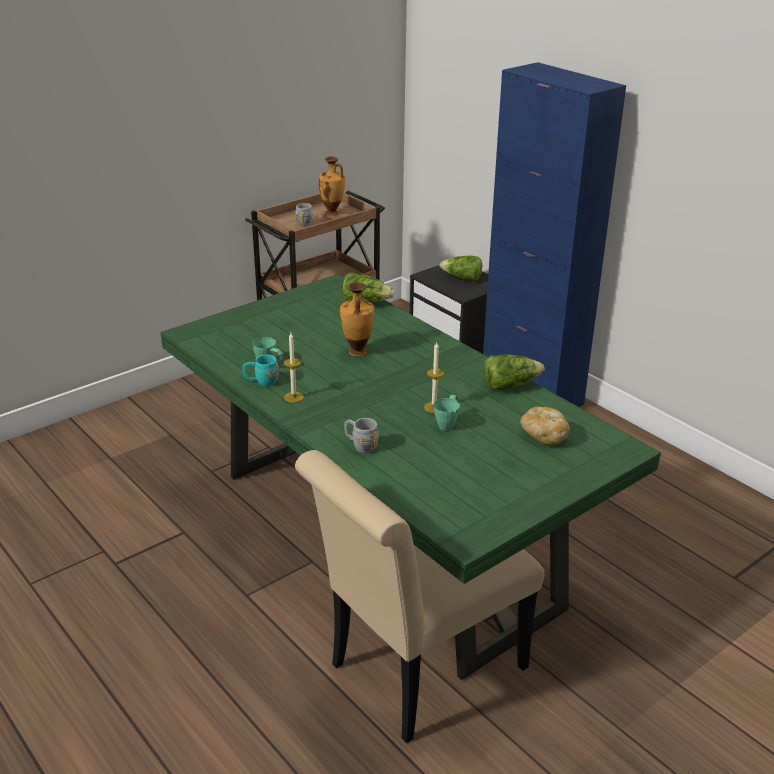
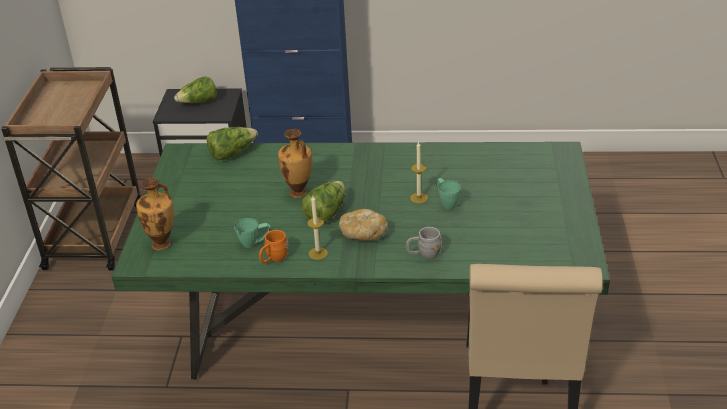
camera: 45 degrees left, 5 degrees up
turquoise mug [242,355,279,387] -> orange mug [259,230,288,264]
grey mug [295,203,313,227] -> none
vase [319,157,345,216] -> vase moved to [136,178,174,250]
lettuce [484,355,544,390] -> lettuce moved to [301,181,345,223]
bread [520,407,570,445] -> bread moved to [339,209,387,241]

